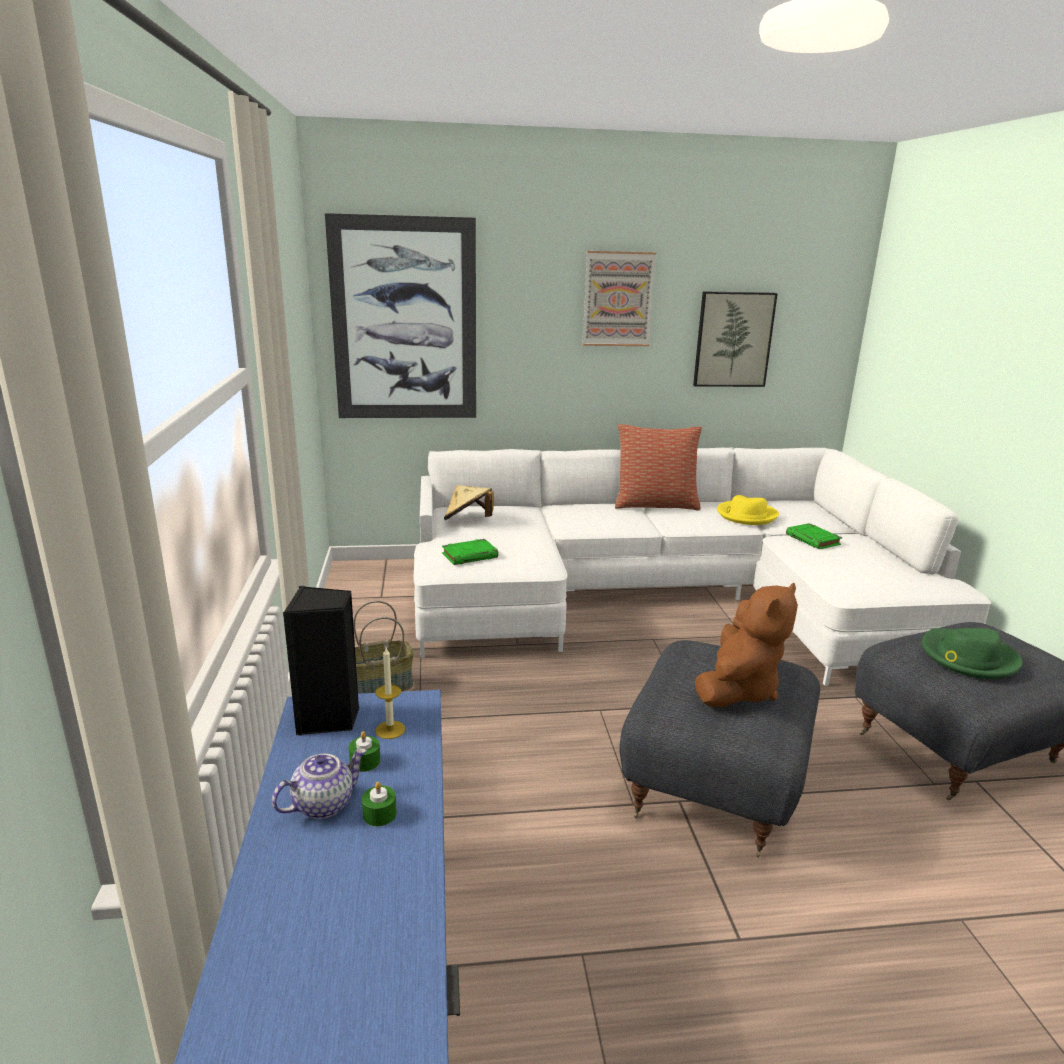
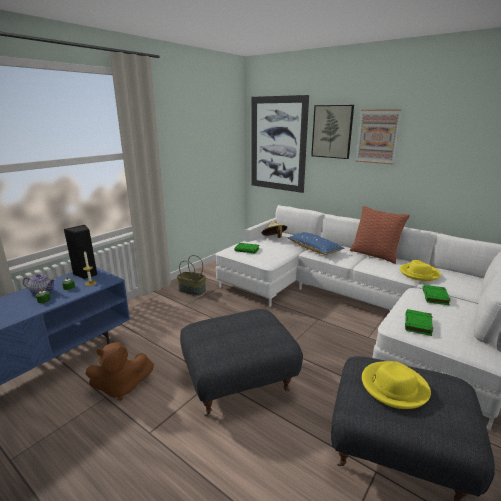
camera: 45 degrees right, 0 degrees up
picture [693,291,778,387] -> picture moved to [311,105,354,159]
brown plush toy [695,583,798,707] -> brown plush toy moved to [85,342,154,401]
green hat [921,628,1022,679] -> yellow hat [362,361,431,409]
none -> blue pillow [287,232,345,255]
none -> green book [405,309,433,336]

